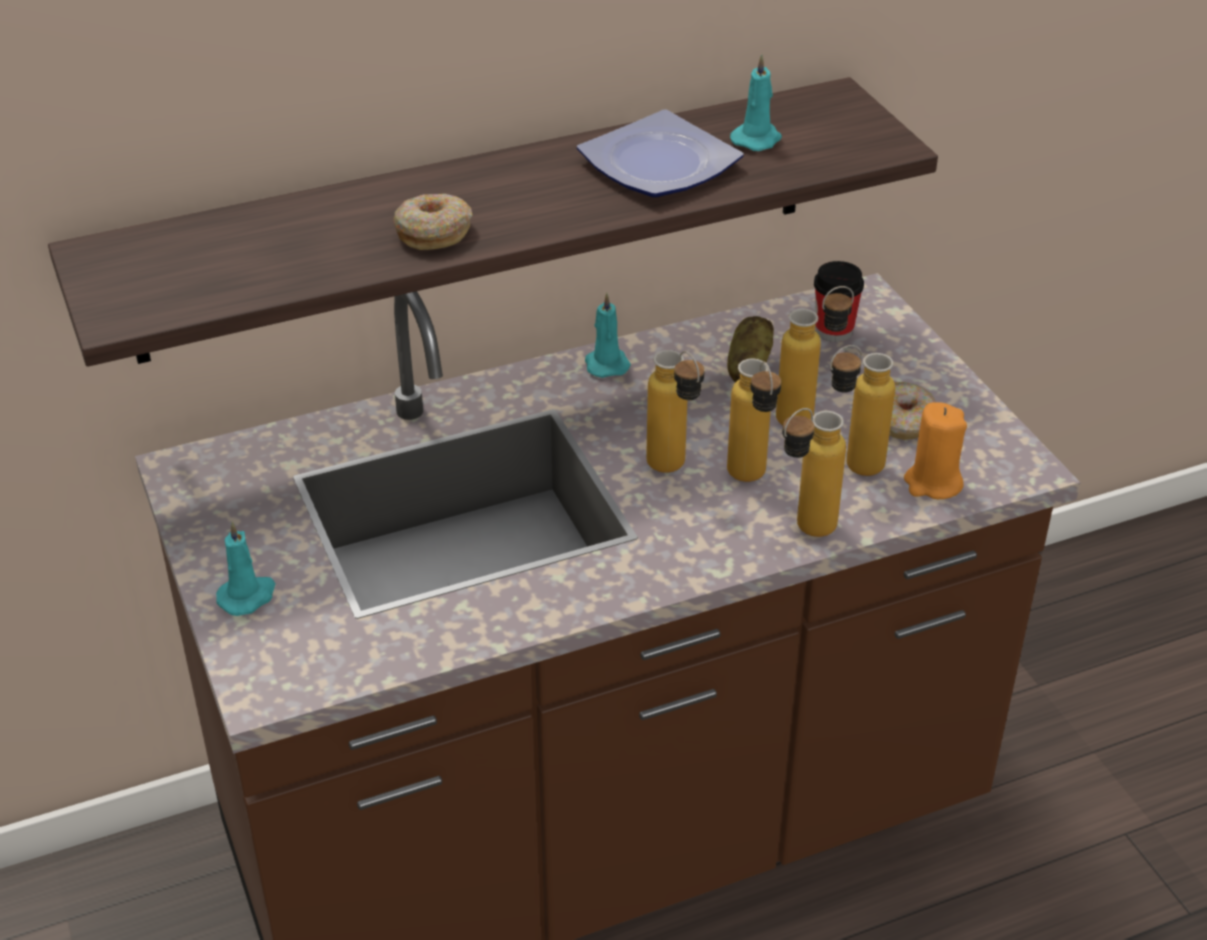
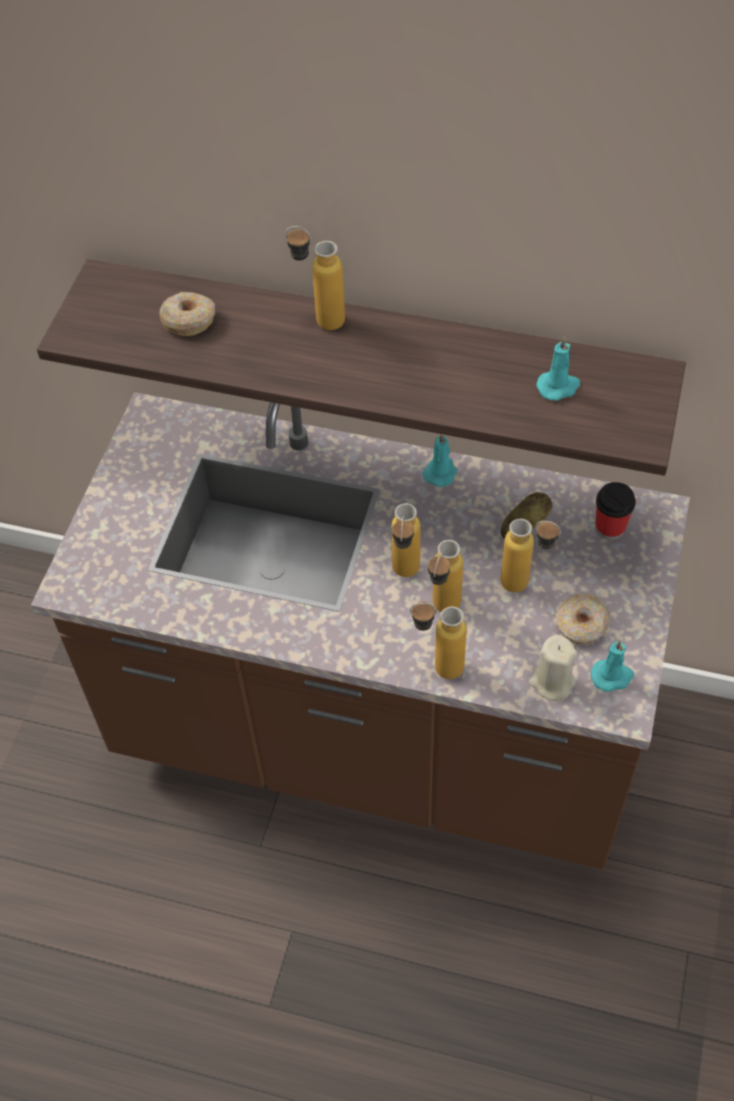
camera: 40 degrees right, 15 degrees up
turquoise candle [216,521,275,616] -> turquoise candle moved to [591,640,634,692]
donut [393,194,472,250] -> donut moved to [159,292,215,336]
plate [577,109,743,197] -> none
bottle [830,345,895,476] -> bottle moved to [285,226,345,330]
orange candle [904,402,967,499] -> beige candle [529,635,578,701]

